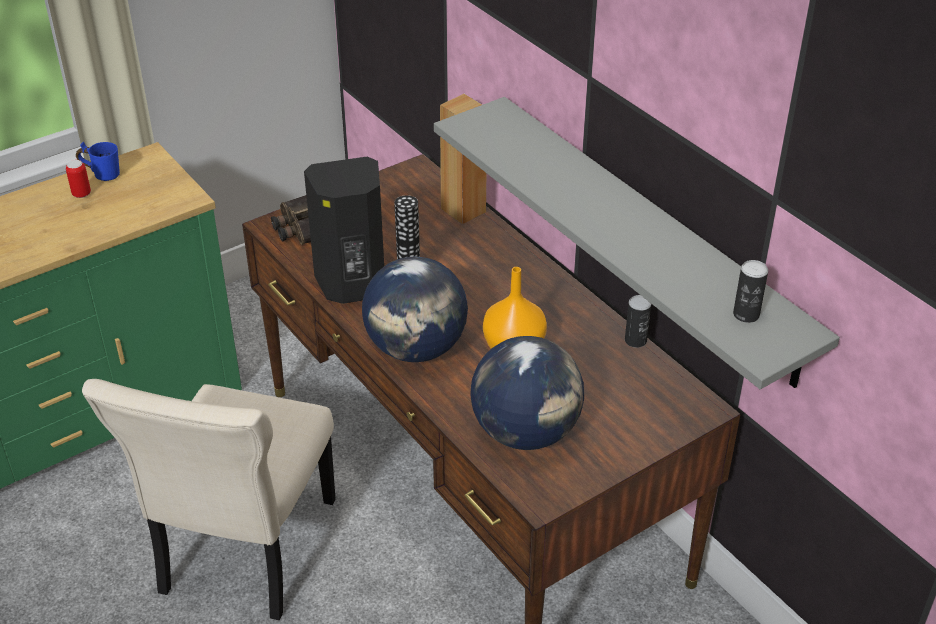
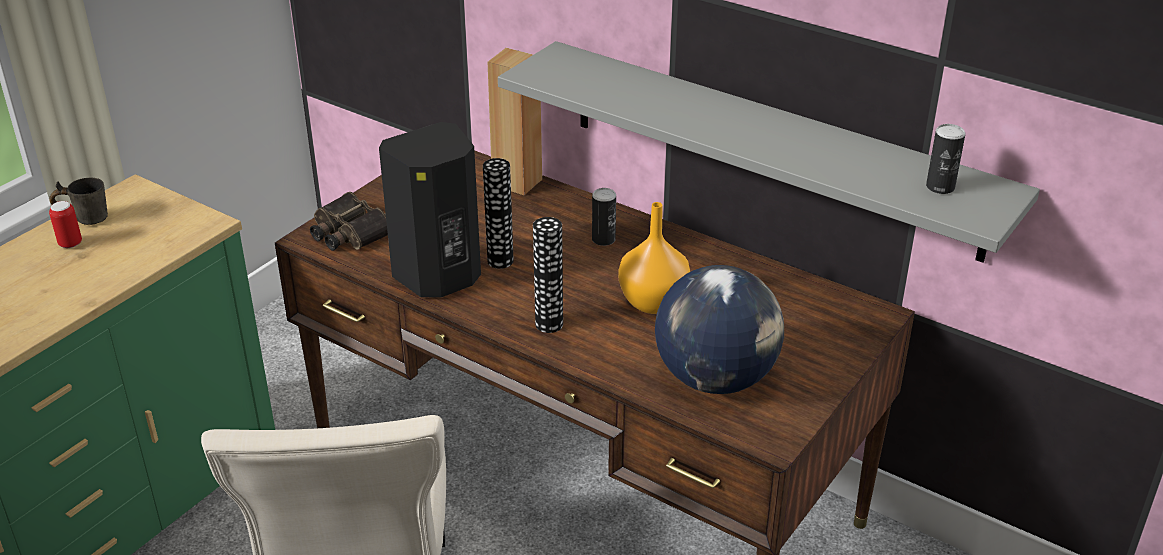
camera: 20 degrees left, 5 degrees down
blue mug [76,142,120,181] -> grey mug [49,178,108,225]
globe [362,257,468,362] -> vase [533,217,563,333]
can [625,295,651,348] -> can moved to [592,188,616,246]

